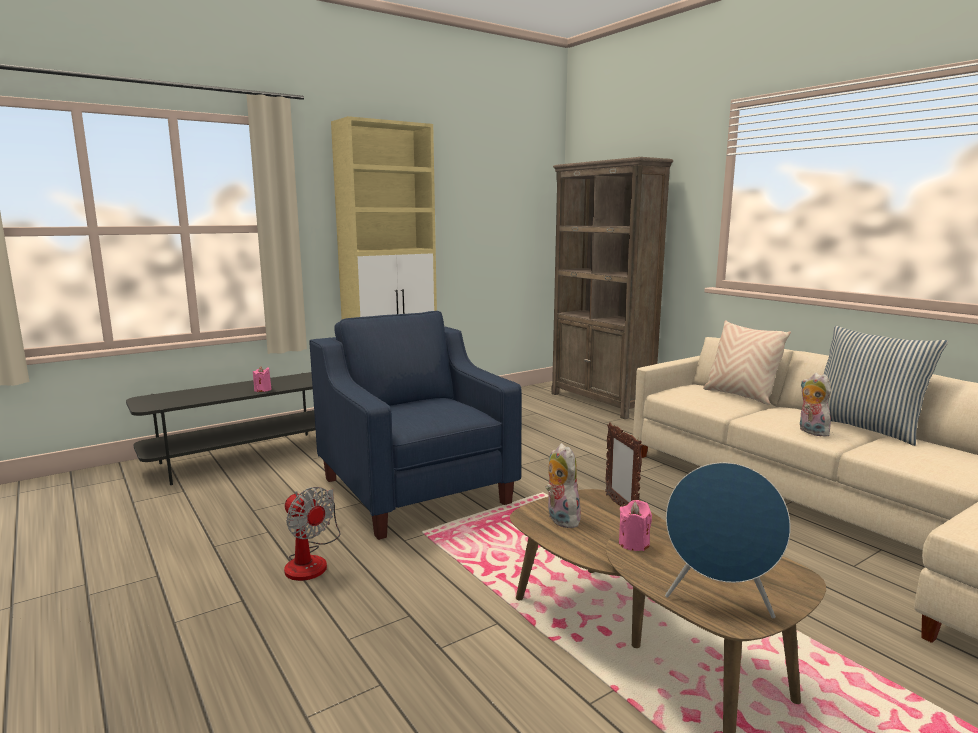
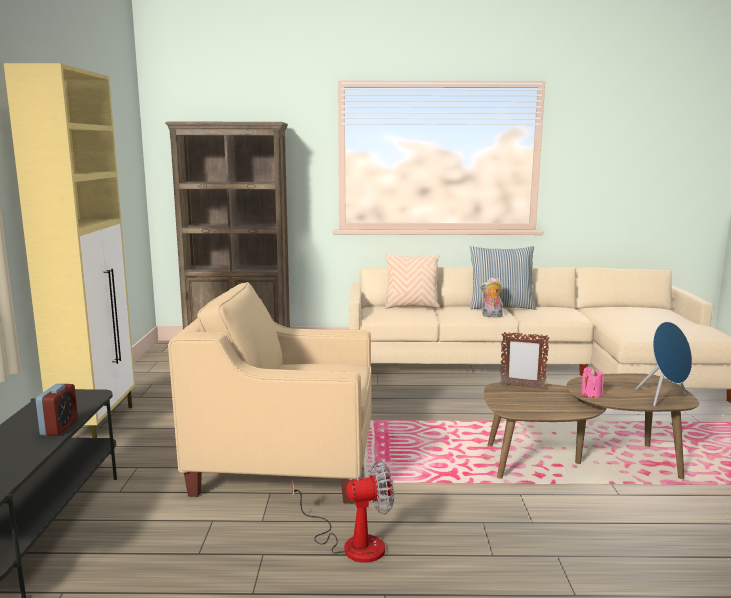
camera: 55 degrees left, 0 degrees up
pink candle [253,366,272,392] -> alarm clock [36,384,78,436]
blue armchair [309,311,521,540] -> beige armchair [168,282,372,504]
plush toy [545,443,581,528] -> none

